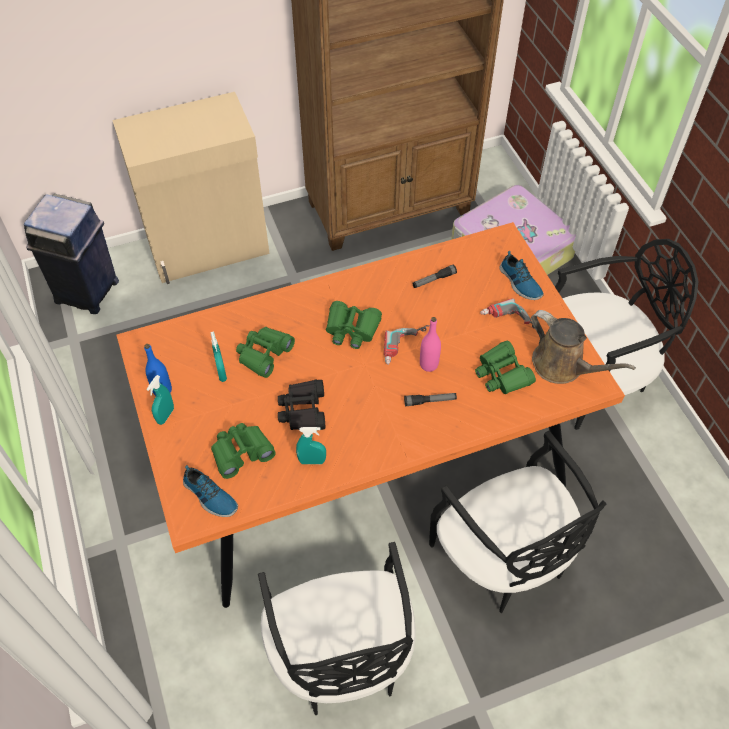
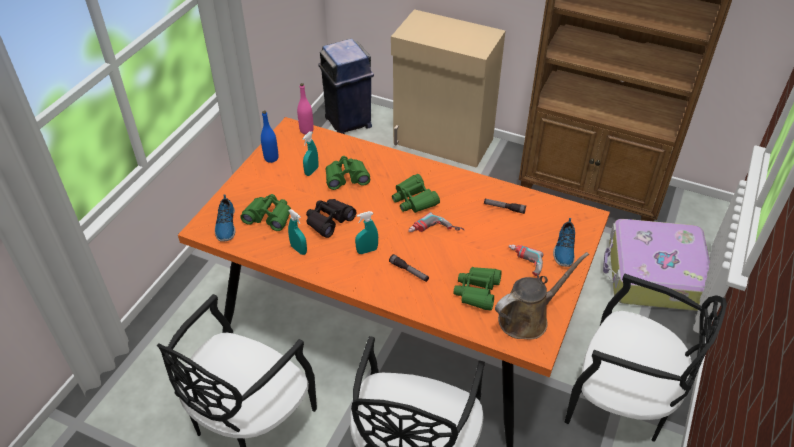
camera: 45 degrees right, 10 degrees down
turquoise spray bottle [147,375,174,425] -> turquoise spray bottle moved to [355,211,378,254]
pink bottle [420,317,441,372] -> pink bottle moved to [297,83,314,134]
brown watering can [531,310,636,384] -> brown watering can turned 120 degrees counterclockwise [495,252,589,340]

